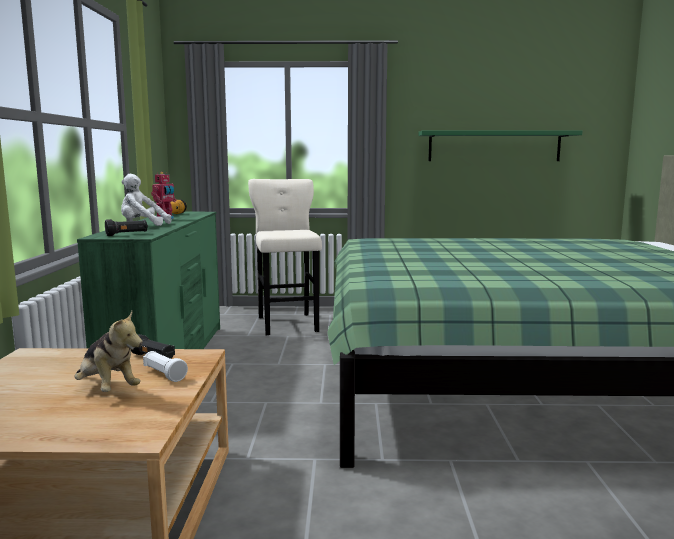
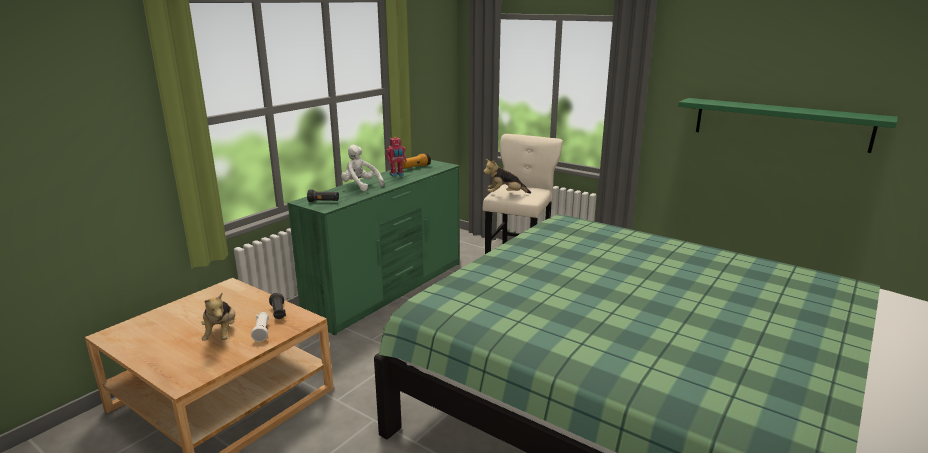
camera: 35 degrees right, 10 degrees up
none -> plush toy [483,159,531,194]

